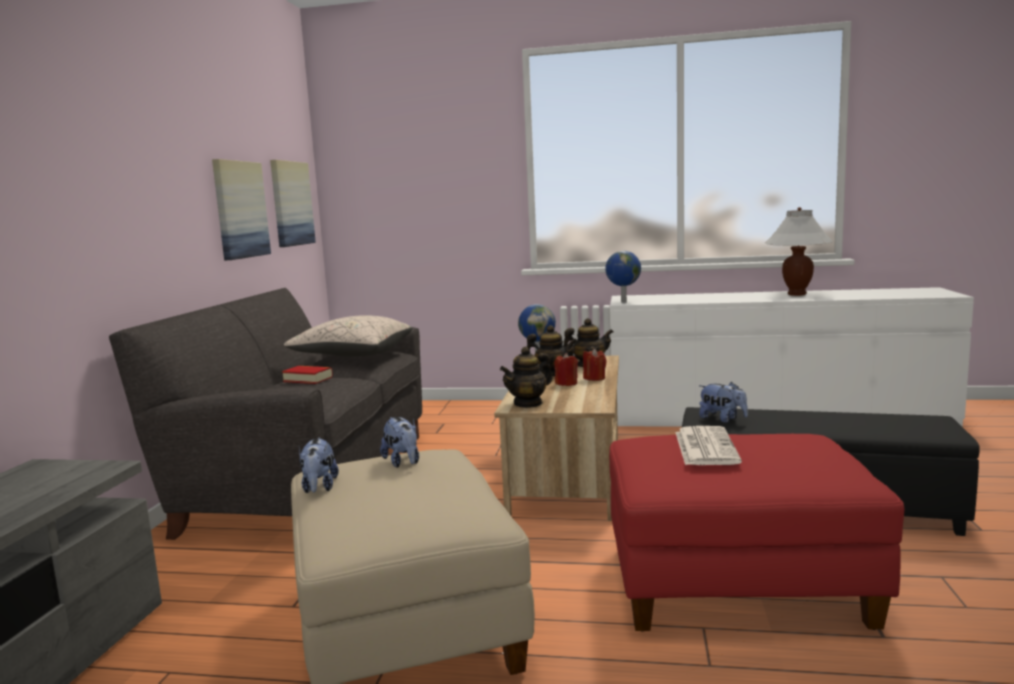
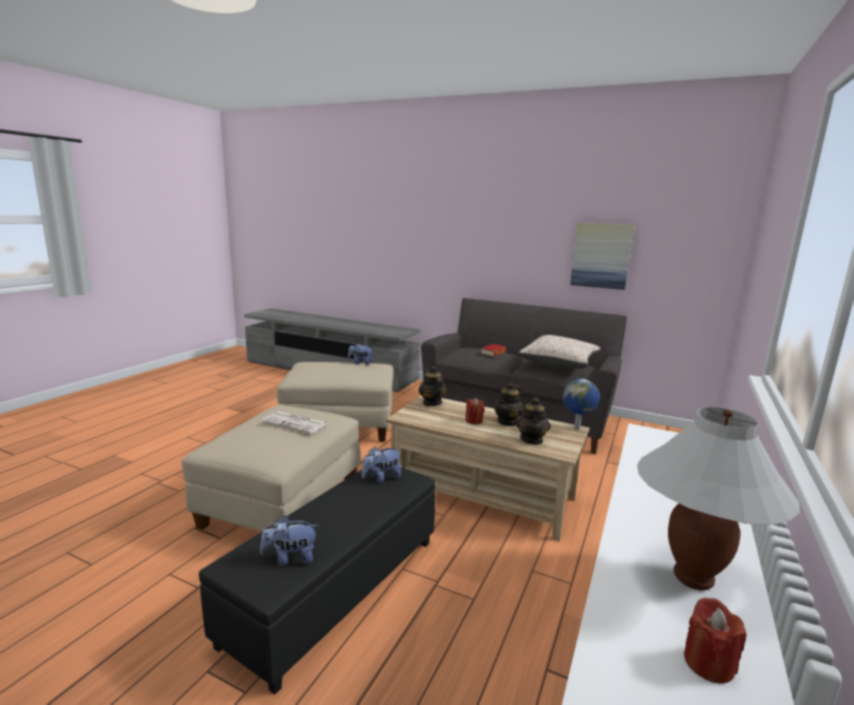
camera: 105 degrees right, 5 degrees up
picture [270,160,316,247] -> none
plush toy [380,417,419,468] -> plush toy moved to [260,516,319,565]
red candle [583,348,607,381] -> red candle moved to [684,598,746,683]
globe [605,251,641,303] -> none
red ottoman [609,434,904,632] -> beige ottoman [182,405,361,532]

